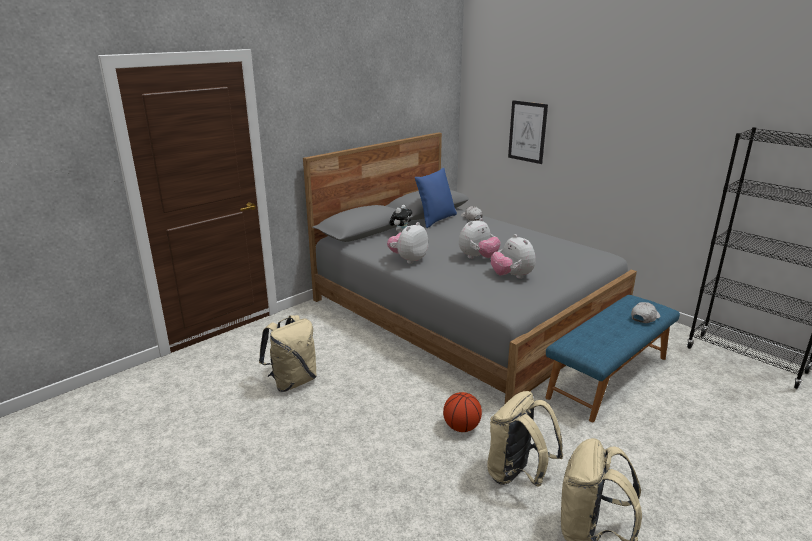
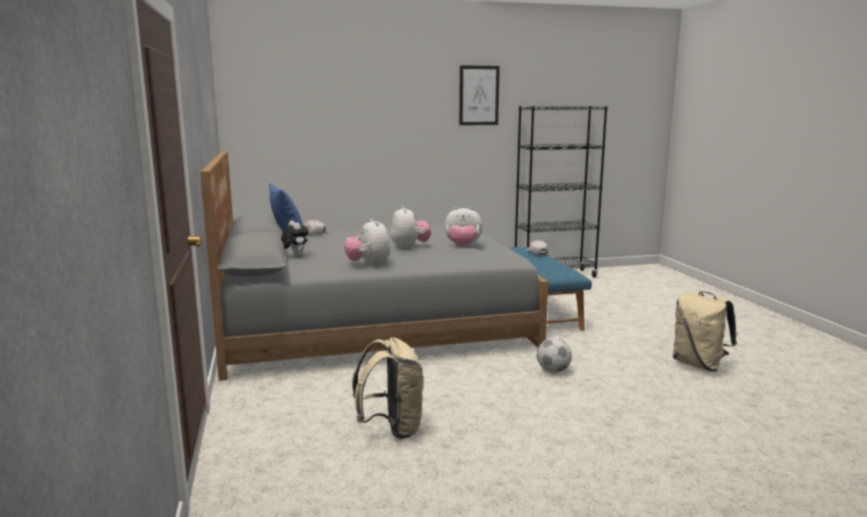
camera: 60 degrees left, 10 degrees down
basketball [443,392,482,432] -> football [537,338,572,373]
beige backpack [487,391,563,486] -> none
picture [508,100,548,164] -> picture moved to [459,65,500,125]

